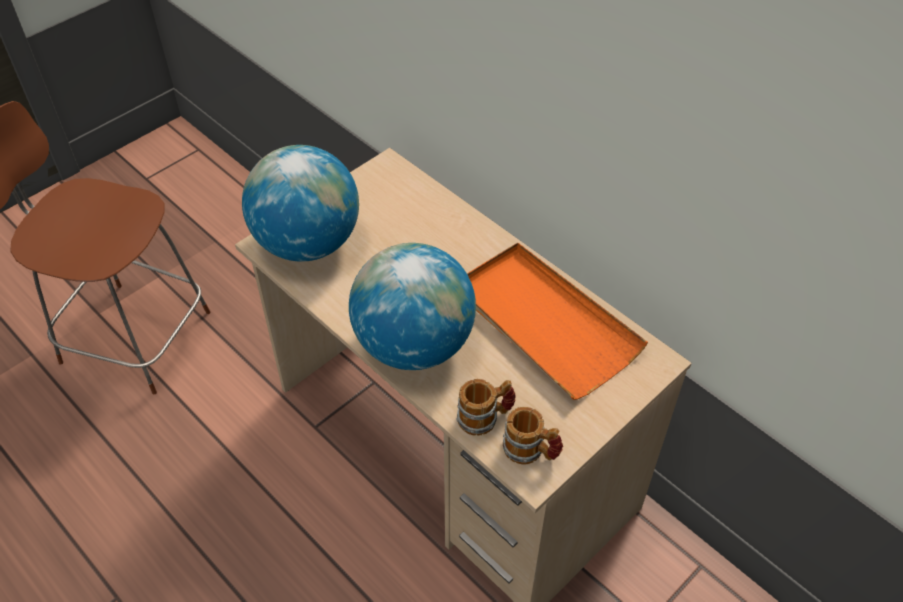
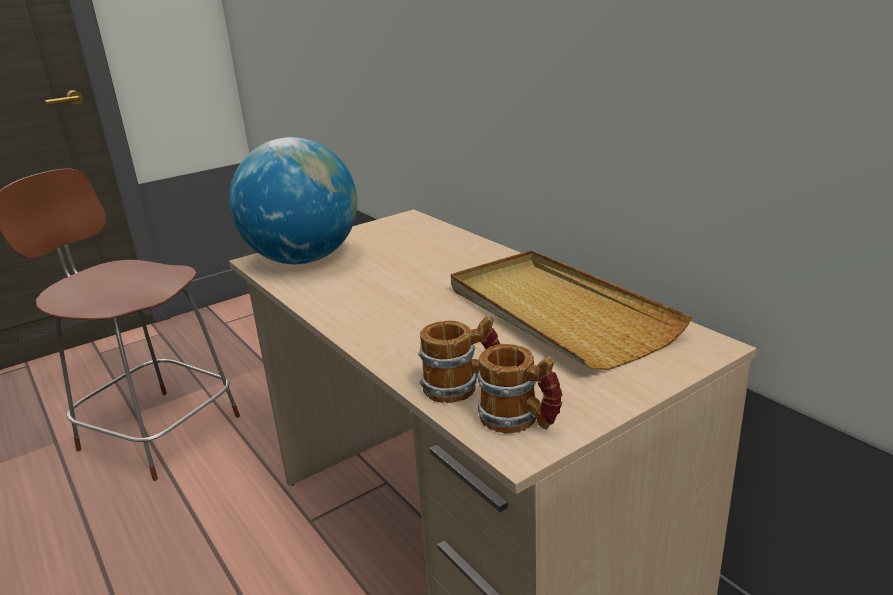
camera: 10 degrees right, 25 degrees down
globe [349,243,476,370] -> none
orange tray [467,243,648,400] -> beige tray [451,250,692,370]

